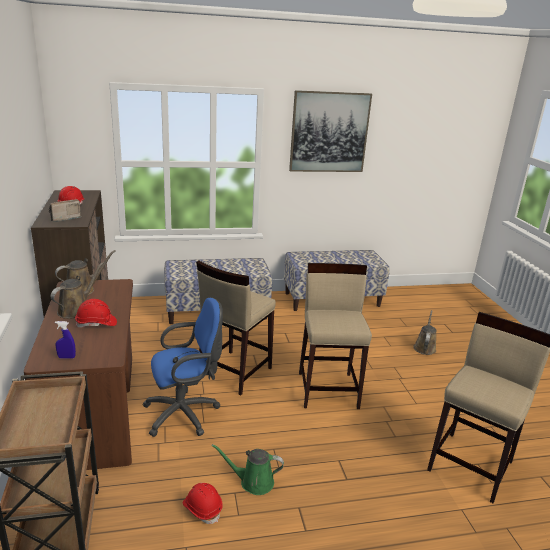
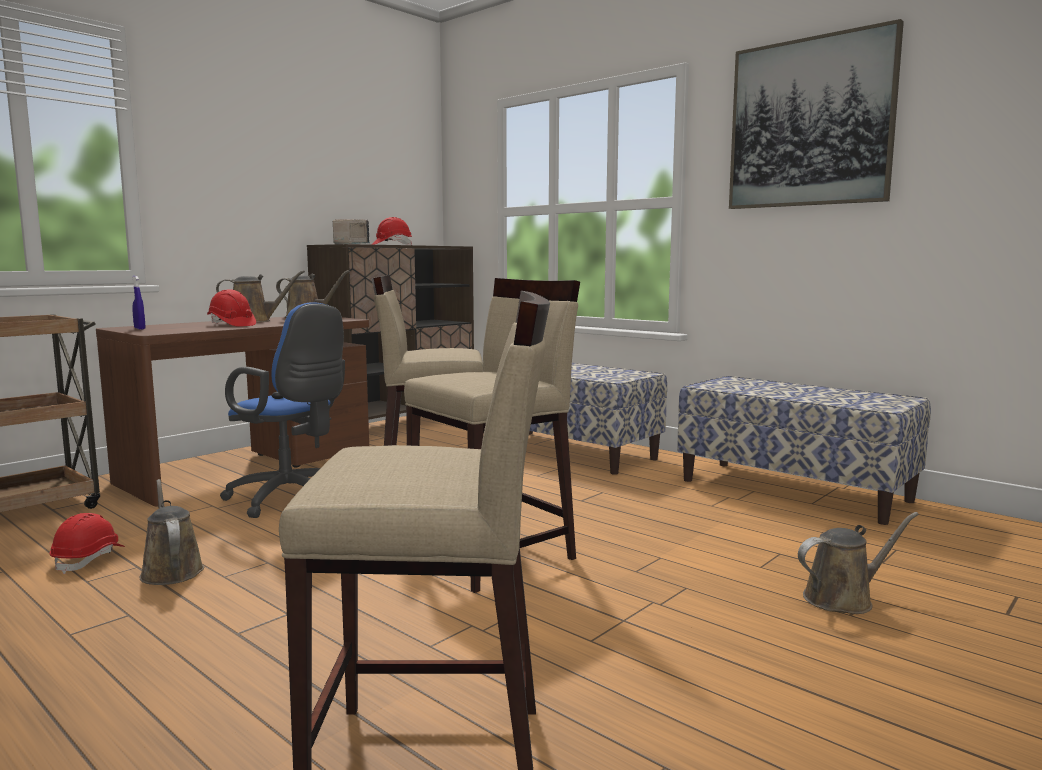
camera: 55 degrees right, 15 degrees down
green watering can [212,444,284,495] -> brown watering can [139,479,204,585]

